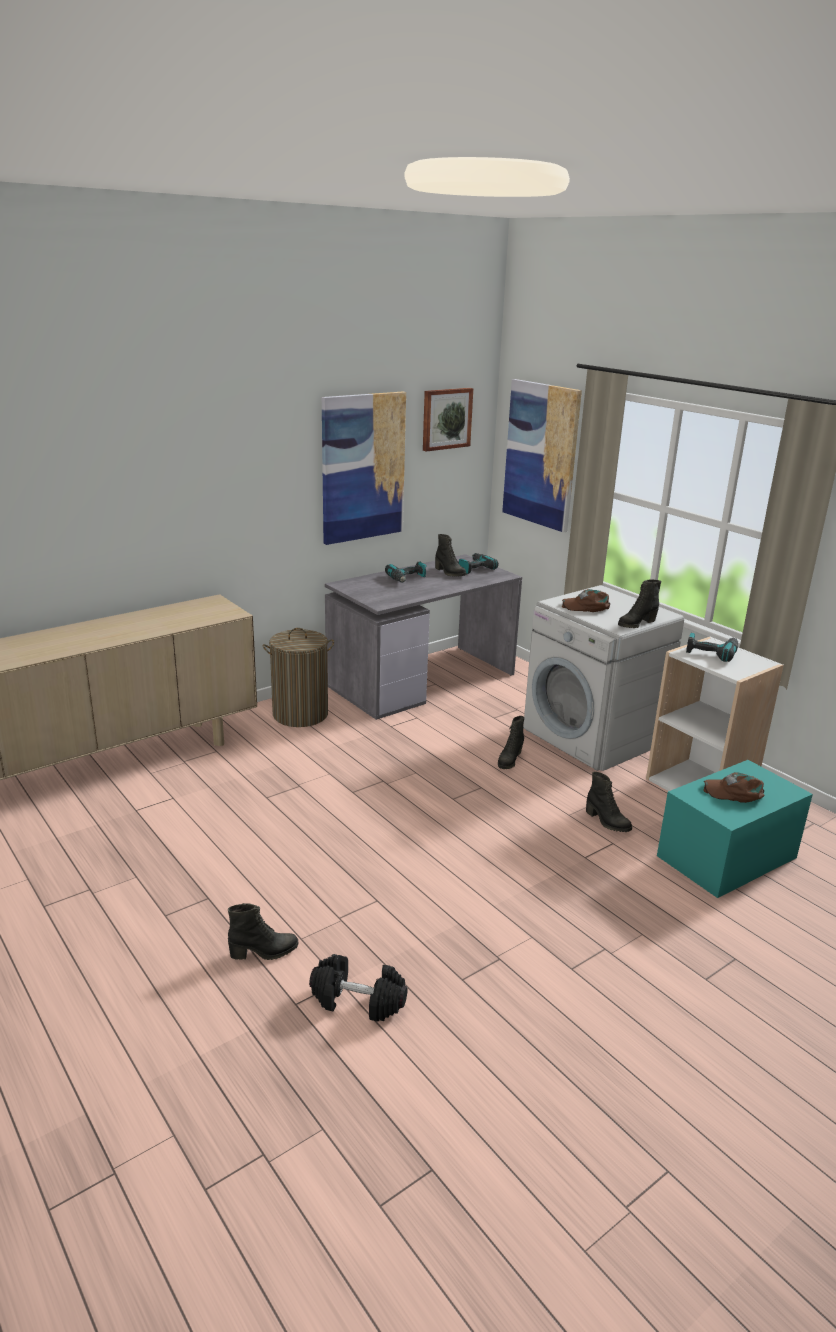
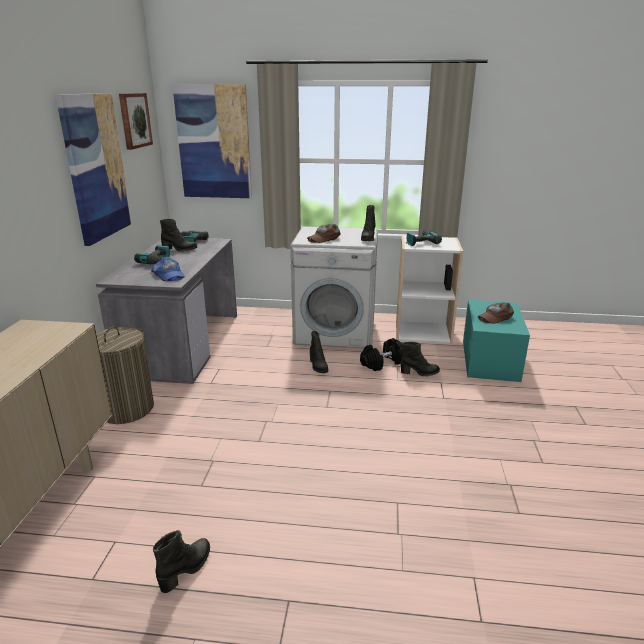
camera: 45 degrees left, 0 degrees up
black boot [228,903,299,960] -> black boot moved to [153,530,210,593]
black dumbbell [309,954,408,1022] -> black dumbbell moved to [360,338,403,371]
none -> blue cap [151,257,185,281]

